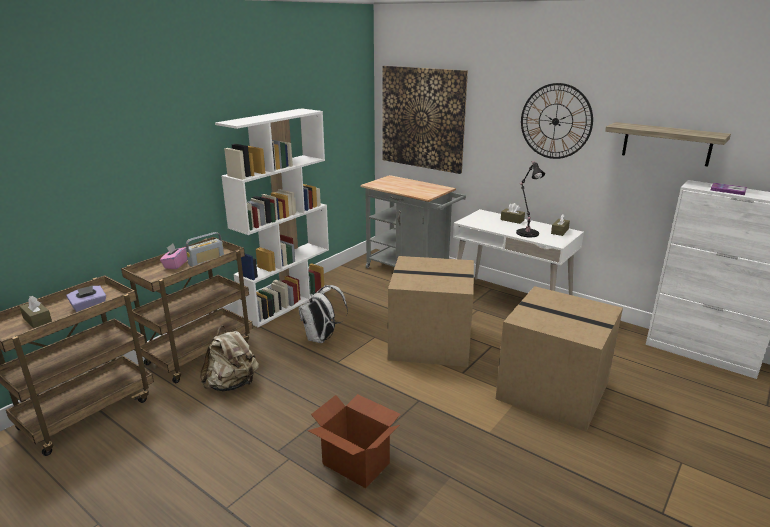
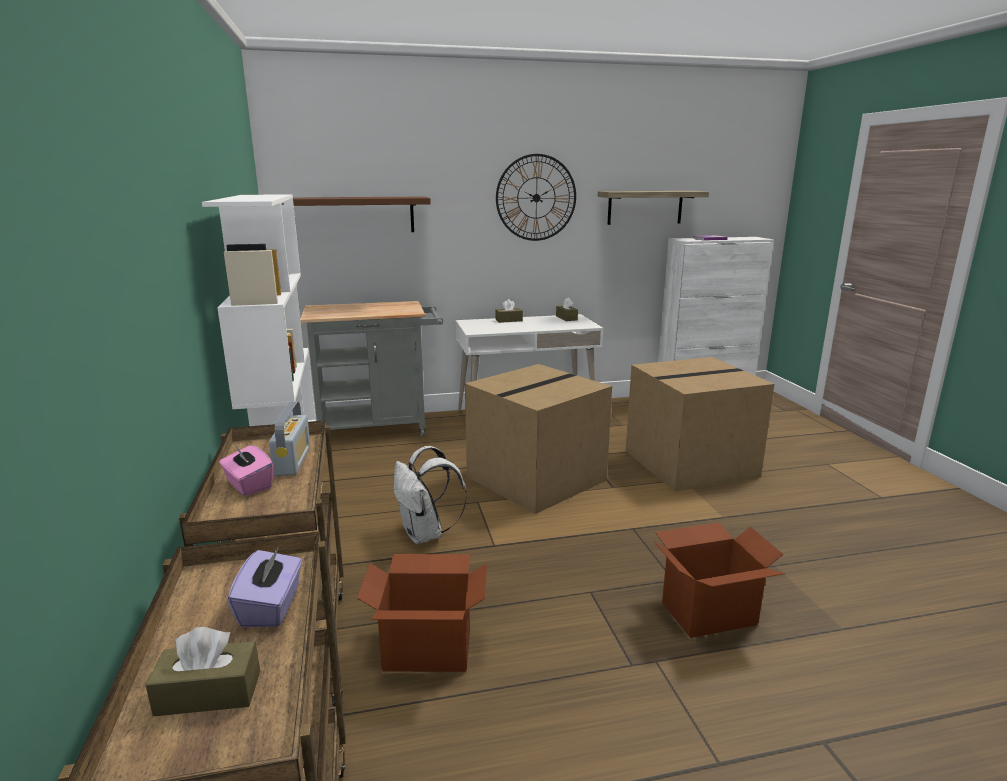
camera: 50 degrees left, 5 degrees down
beige backpack [200,326,259,392] -> cardboard box [357,554,487,672]
picture [382,66,468,174] -> brown shelf [293,196,431,232]
black table lamp [516,161,545,237] -> none

